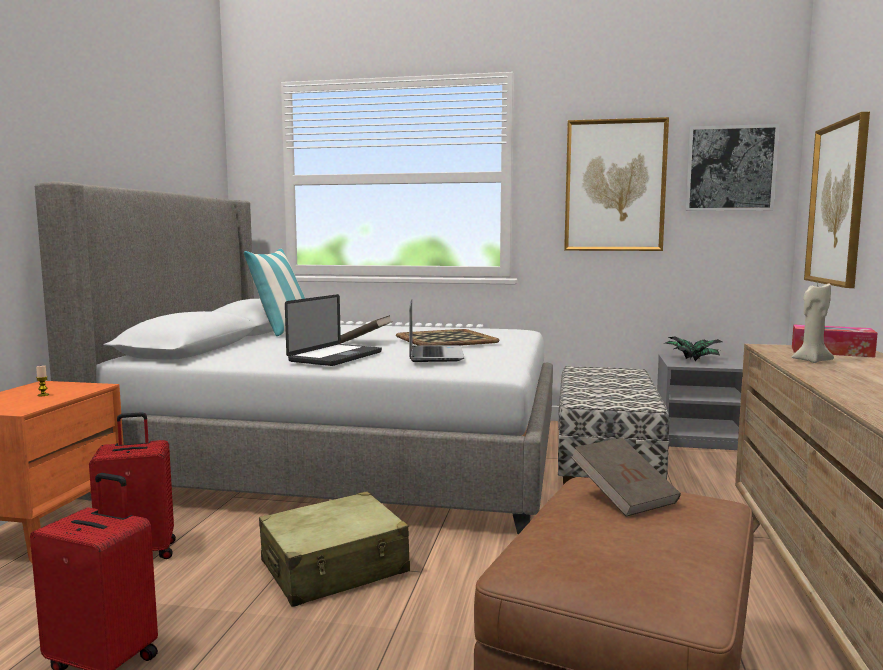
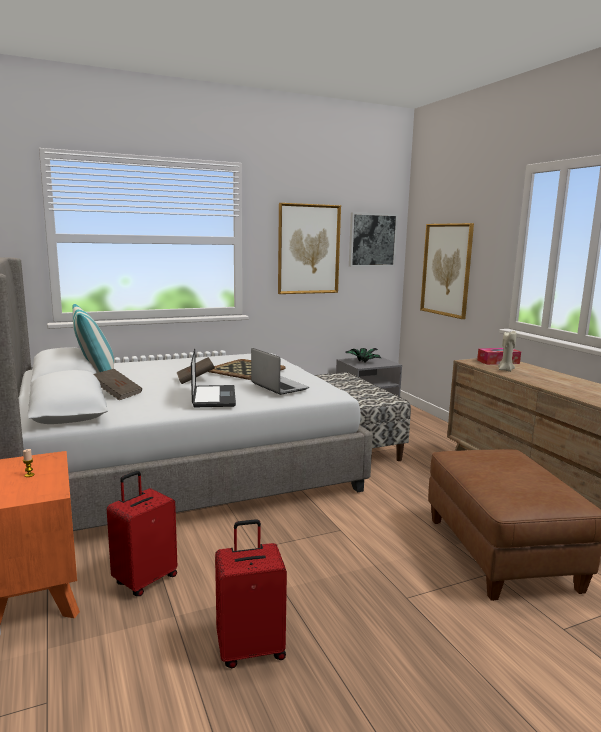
camera: 35 degrees left, 5 degrees up
beige suitcase [259,492,410,607] -> none
brown book [571,438,681,517] -> brown book moved to [93,369,142,400]

